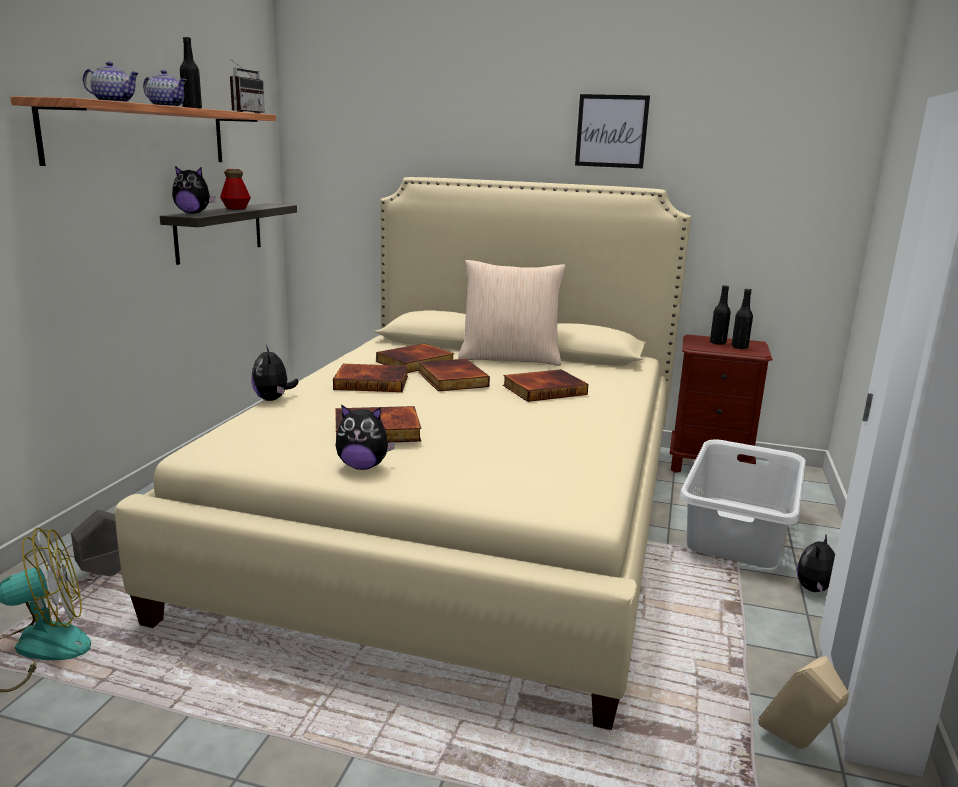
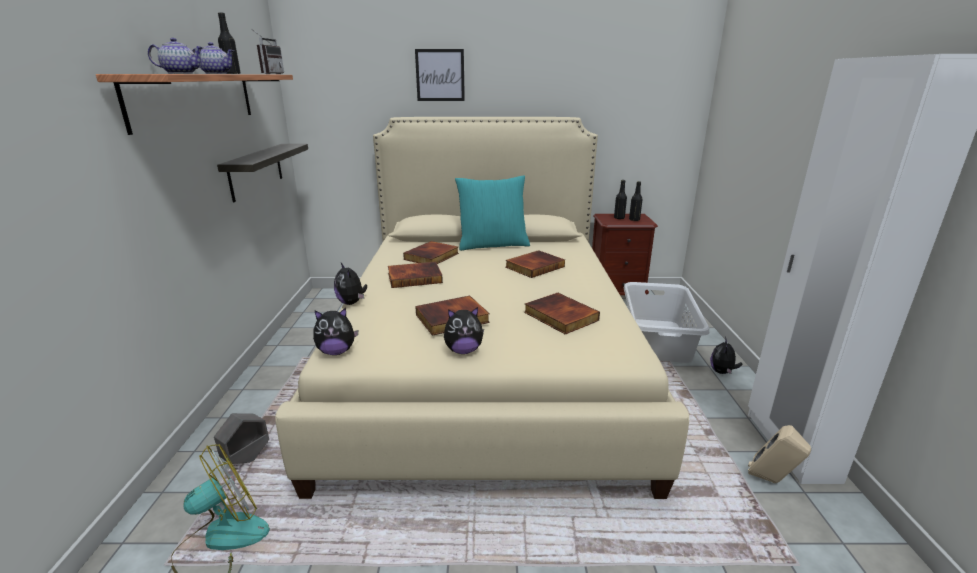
camera: 15 degrees left, 5 degrees up
plush toy [172,166,216,214] -> plush toy moved to [313,308,359,355]
bottle [220,169,251,210] -> none
book [418,359,490,391] -> book moved to [524,293,600,335]
beige pillow [458,260,566,366] -> turquoise pillow [455,175,530,251]
picture [575,94,650,168] -> picture moved to [415,49,465,101]

